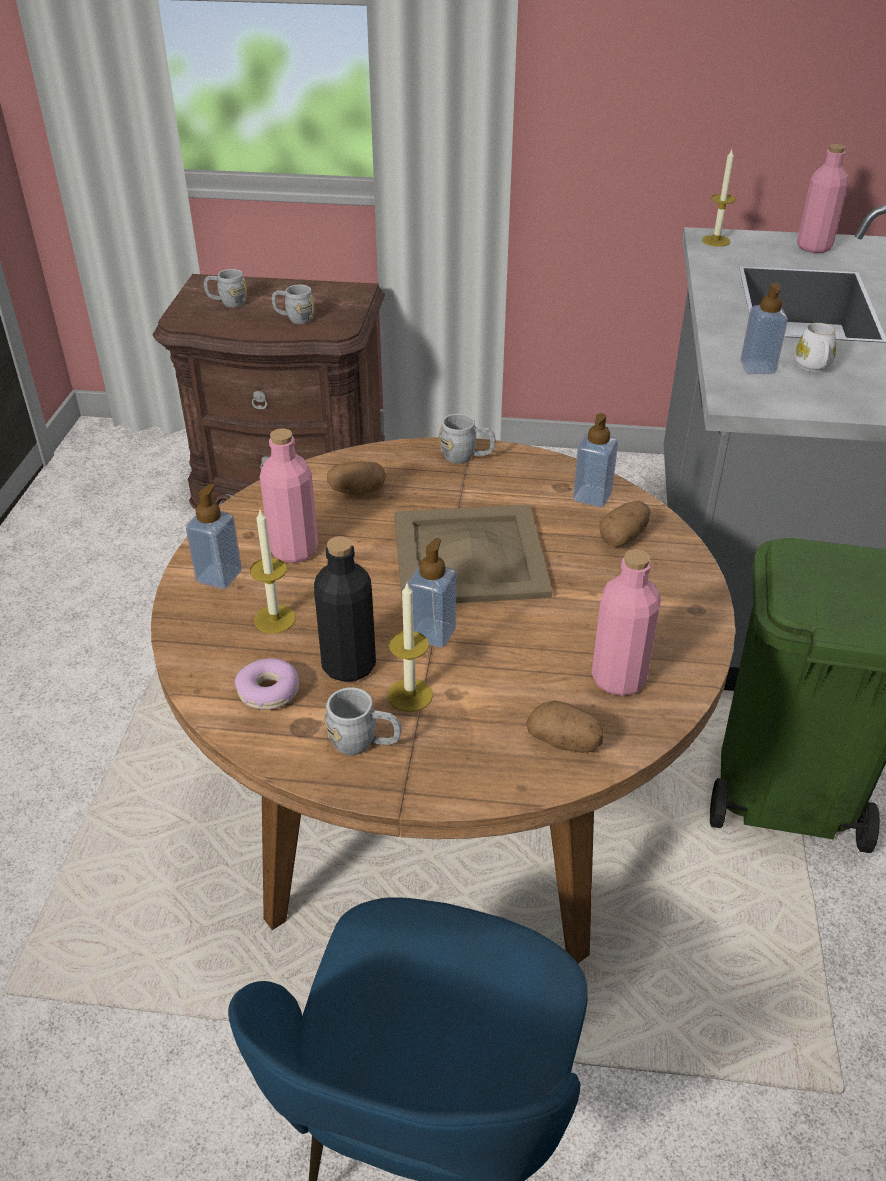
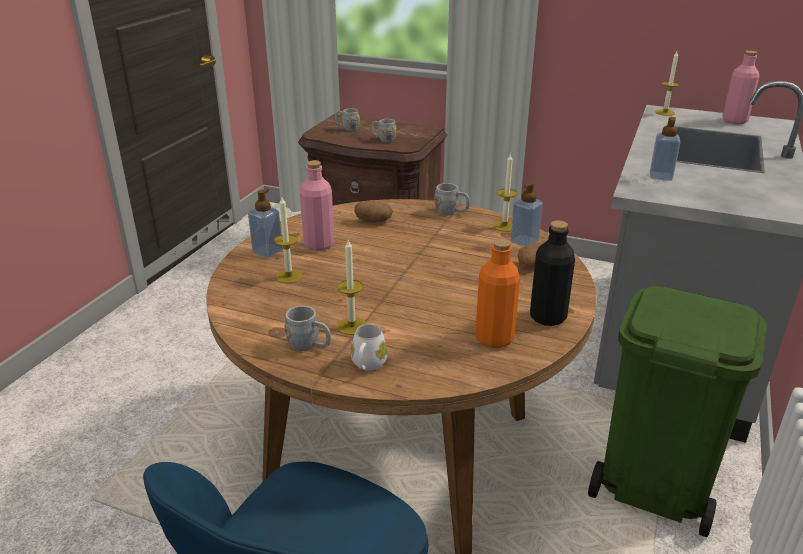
camera: 15 degrees right, 10 degrees down
donut [235,658,300,710] -> none
black bottle [314,536,376,682] -> black bottle moved to [530,221,575,326]
beige tray [394,505,552,606] -> none
soap dispenser [408,538,457,648] -> none
potato [526,701,603,753] -> none
pink bottle [592,549,661,696] -> orange bottle [475,239,520,348]
white mug [795,323,836,372] -> white mug moved to [351,324,388,371]
none -> candle [493,153,518,232]

